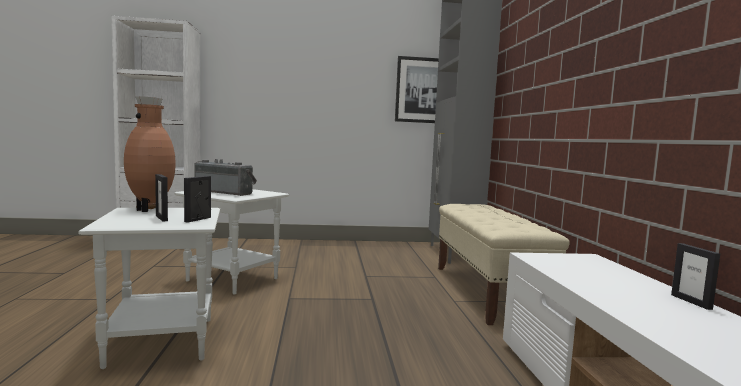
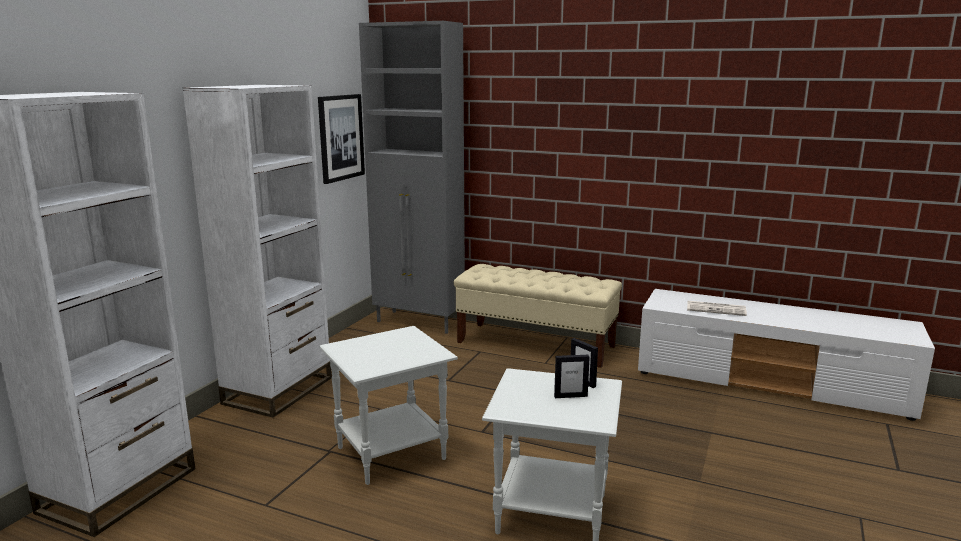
camera: 60 degrees left, 10 degrees up
brown vase [124,96,176,212] -> none
radio [194,159,257,196] -> none
picture frame [671,243,720,310] -> none
none -> white bookcase [183,85,332,418]
none -> newspaper [687,301,747,316]

